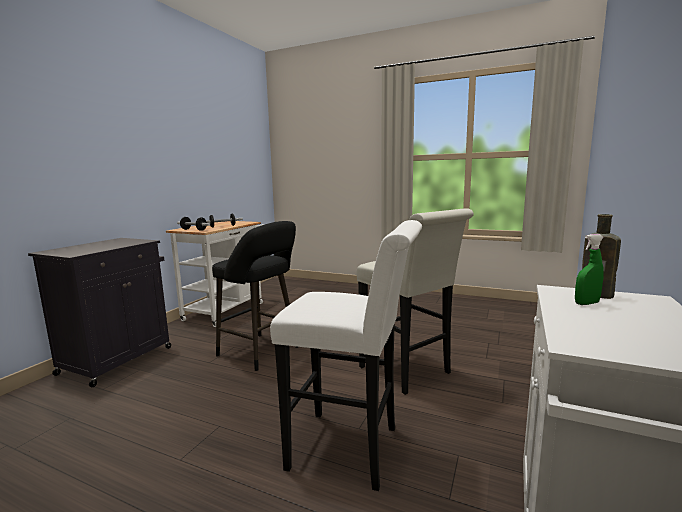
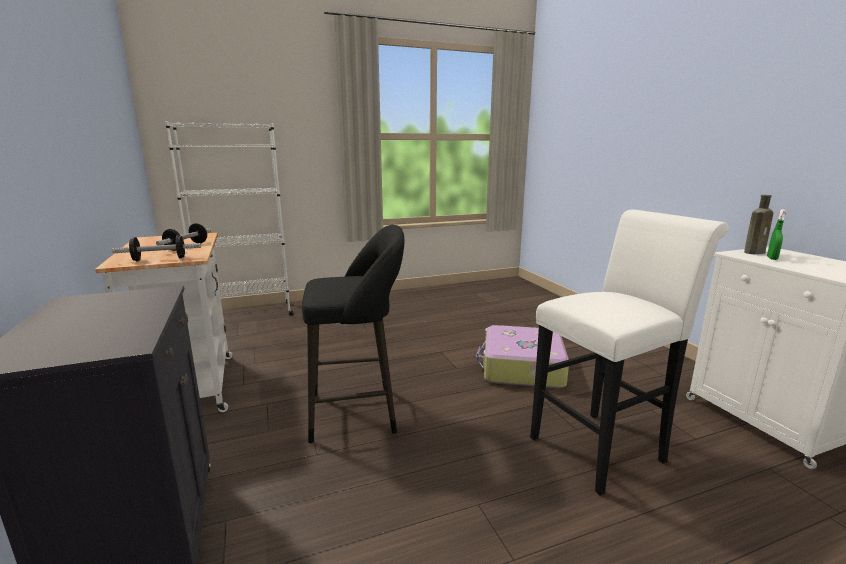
camera: 45 degrees left, 5 degrees up
white stool [357,208,474,395] -> suitcase [476,325,569,388]
none -> white bookcase [165,121,293,316]

